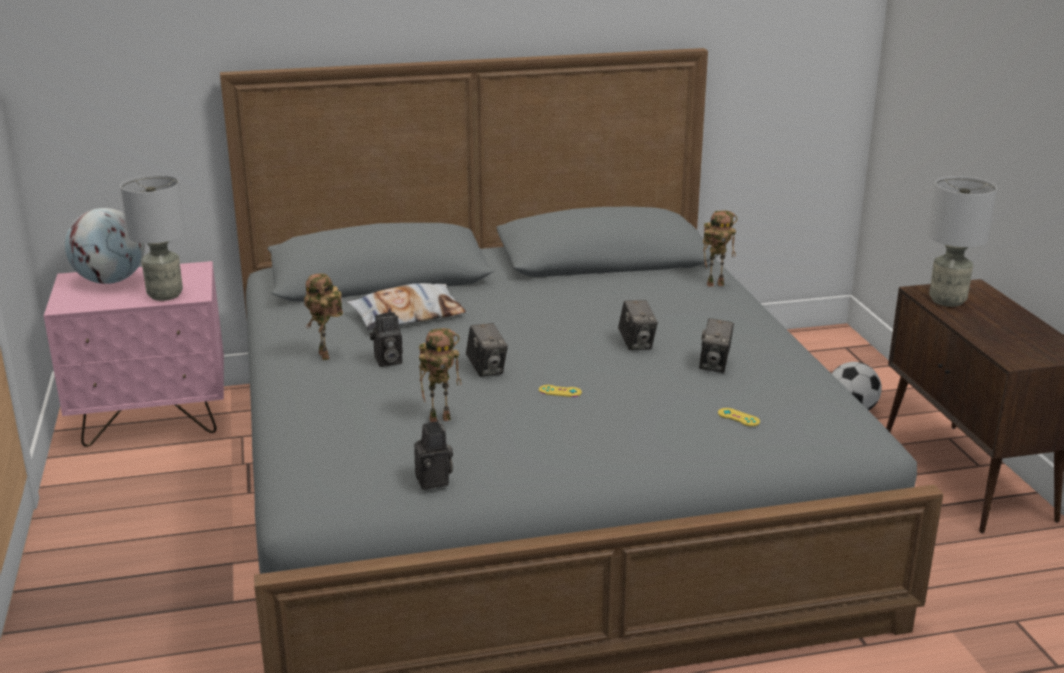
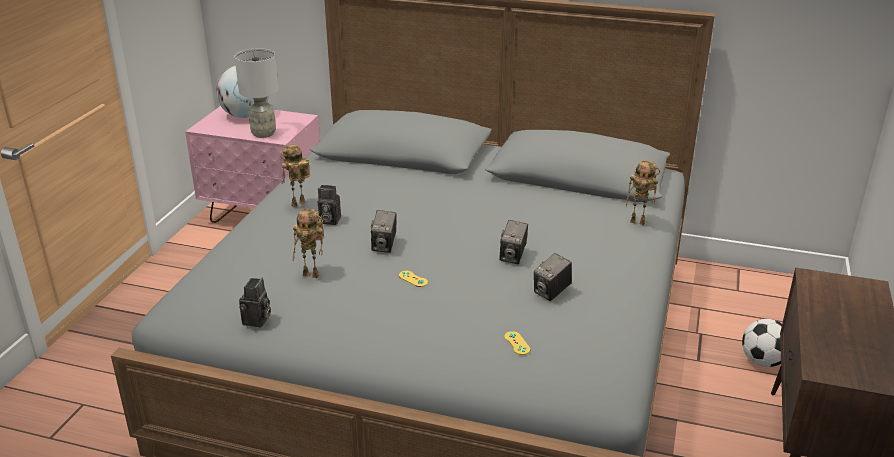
camera: 30 degrees right, 5 degrees up
toy robot [304,274,343,360] -> toy robot turned 45 degrees clockwise [280,144,310,207]
pillow [347,283,466,330] -> none
grey table lamp [928,176,997,307] -> none

